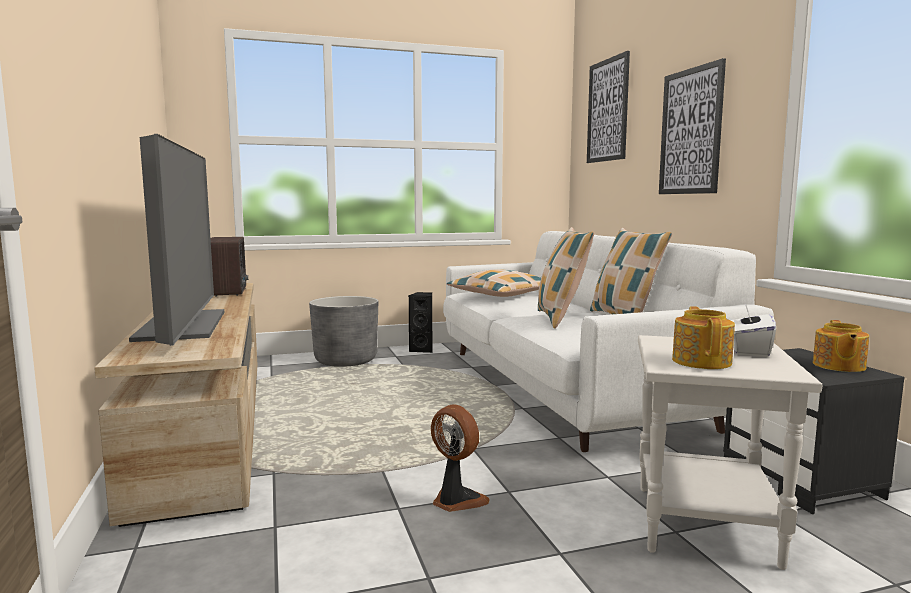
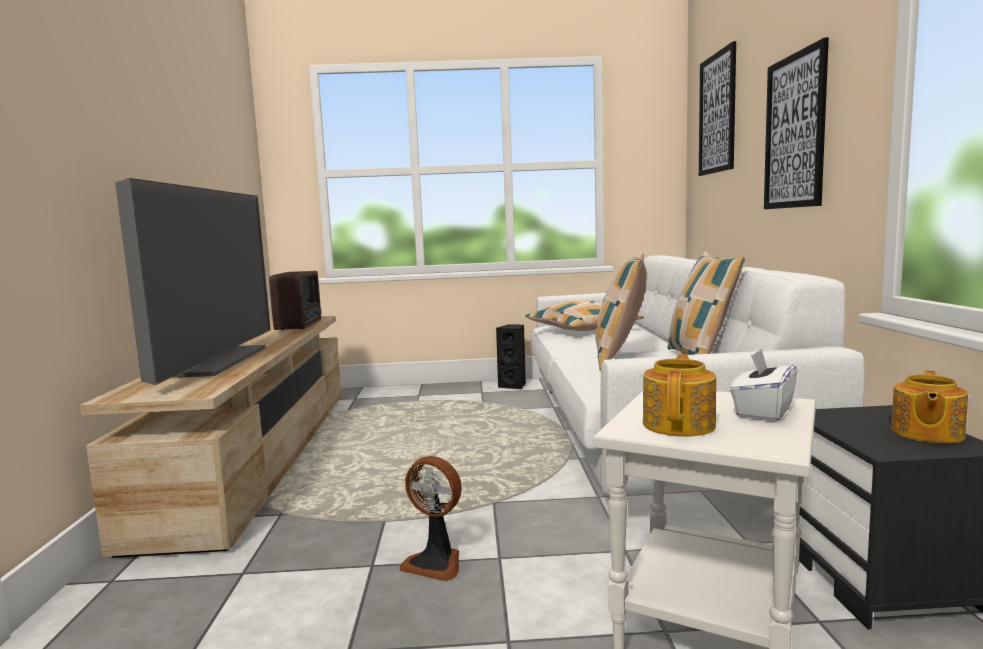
camera: 15 degrees right, 0 degrees up
grey planter [309,296,378,367] -> none
fan [431,404,490,512] -> fan turned 150 degrees clockwise [399,456,462,581]

